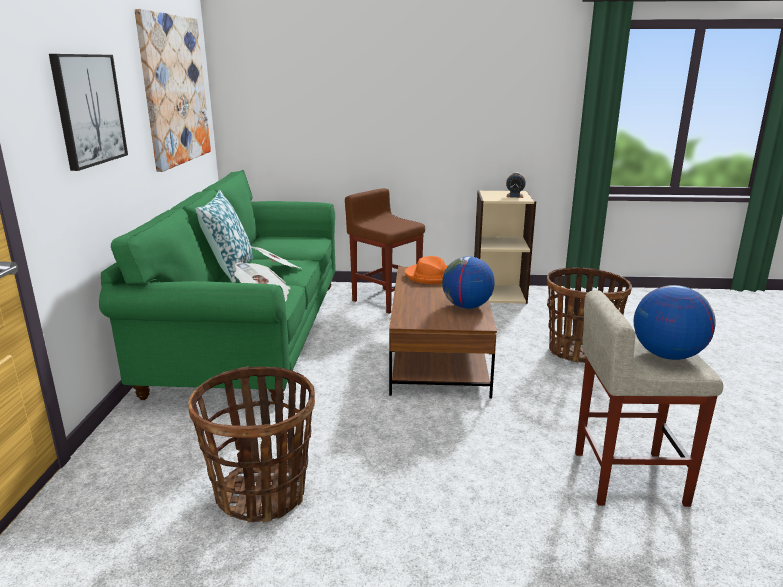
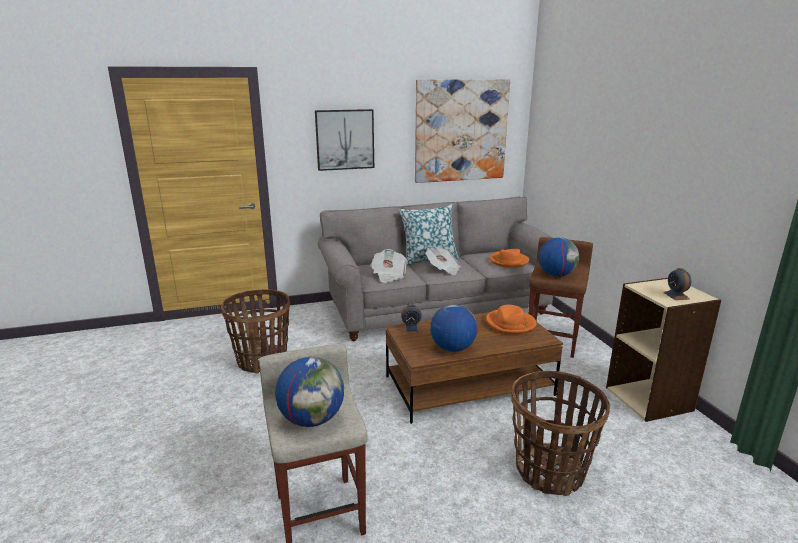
camera: 70 degrees right, 0 degrees up
green sofa [99,170,335,402] -> grey sofa [318,197,553,342]
none -> alarm clock [401,305,422,332]
none -> orange hat [489,249,529,268]
none -> globe [538,237,579,277]

